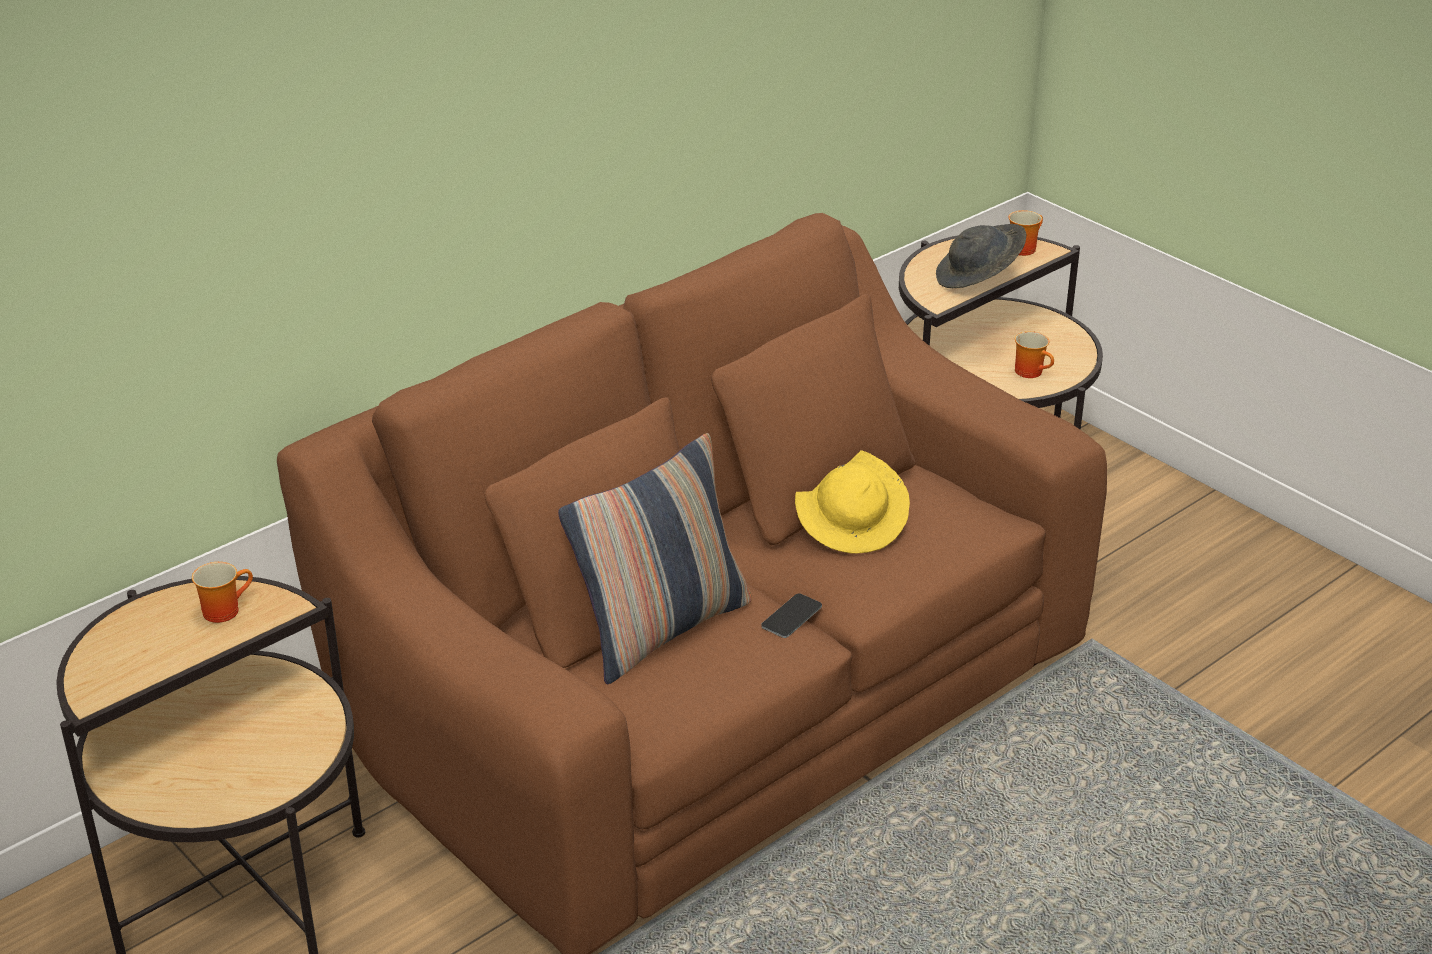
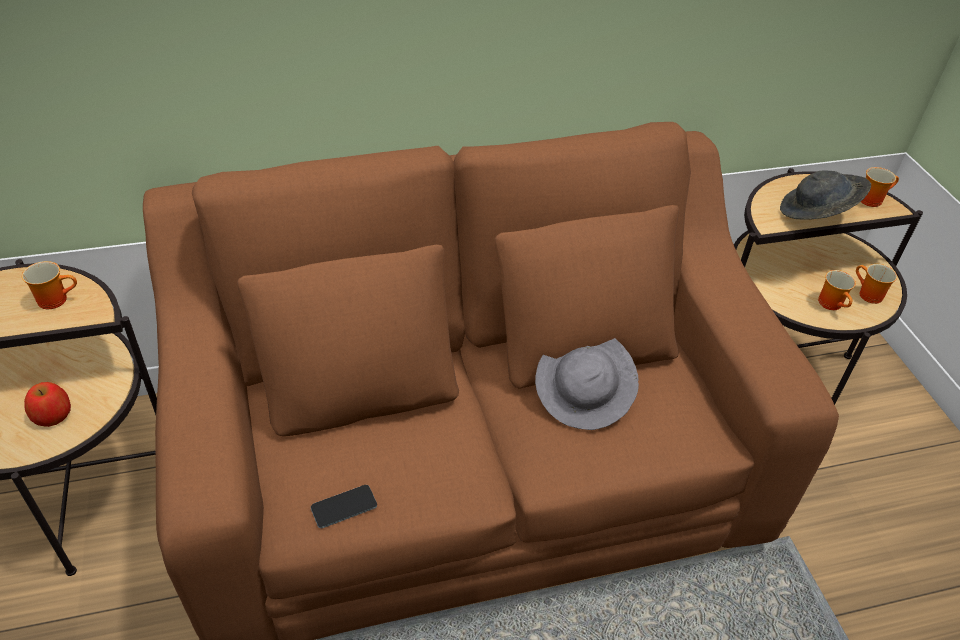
camera: 25 degrees right, 10 degrees up
pillow [558,433,752,684] -> none
phone [761,594,822,638] -> phone moved to [311,485,377,528]
yellow hat [795,450,910,554] -> grey hat [535,338,639,430]
none -> apple [24,382,71,427]
none -> mug [856,264,897,304]

